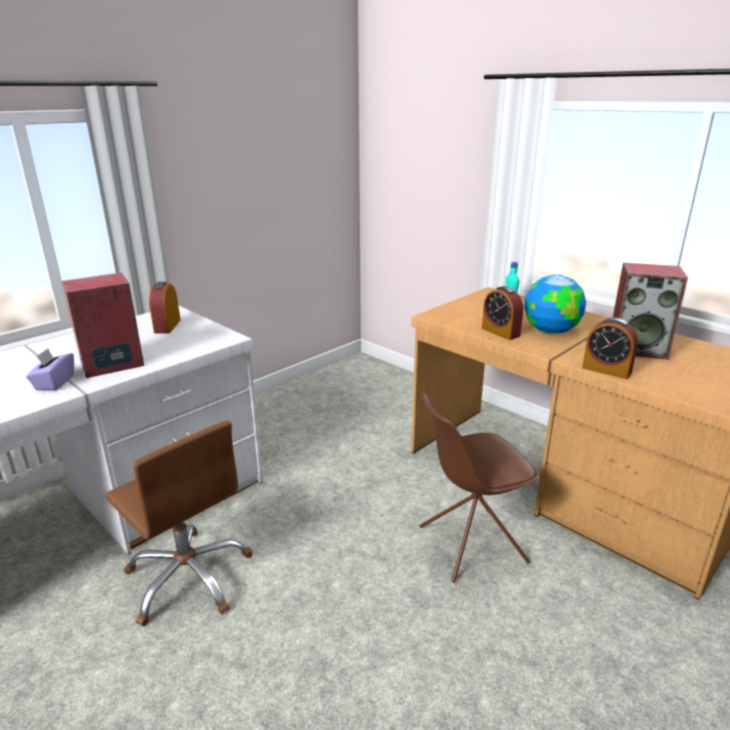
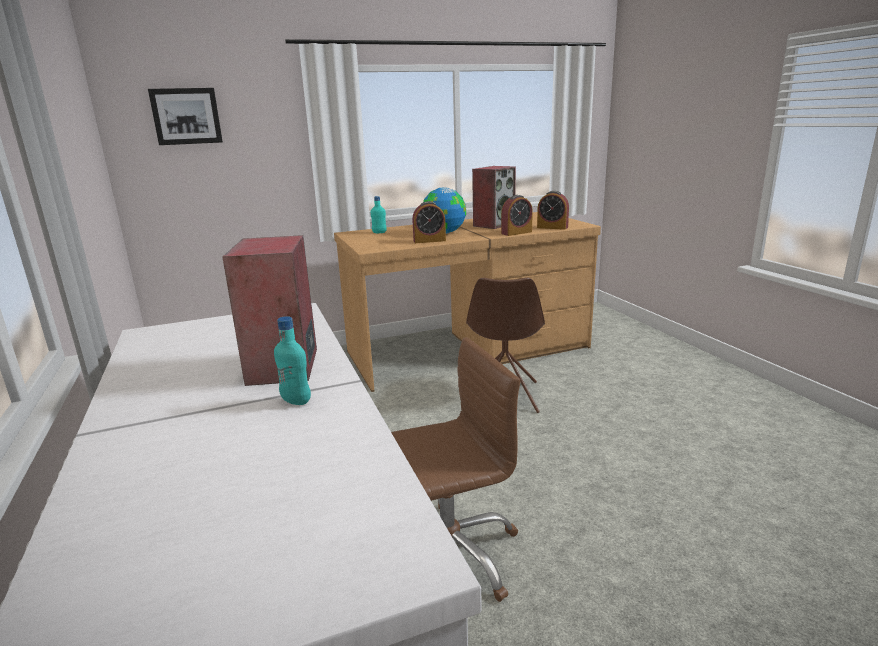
camera: 65 degrees left, 5 degrees down
purple tissue box [26,348,74,391] -> turquoise bottle [274,316,311,405]
alarm clock [149,282,181,333] -> alarm clock moved to [537,191,569,230]
none -> picture [148,88,223,145]

